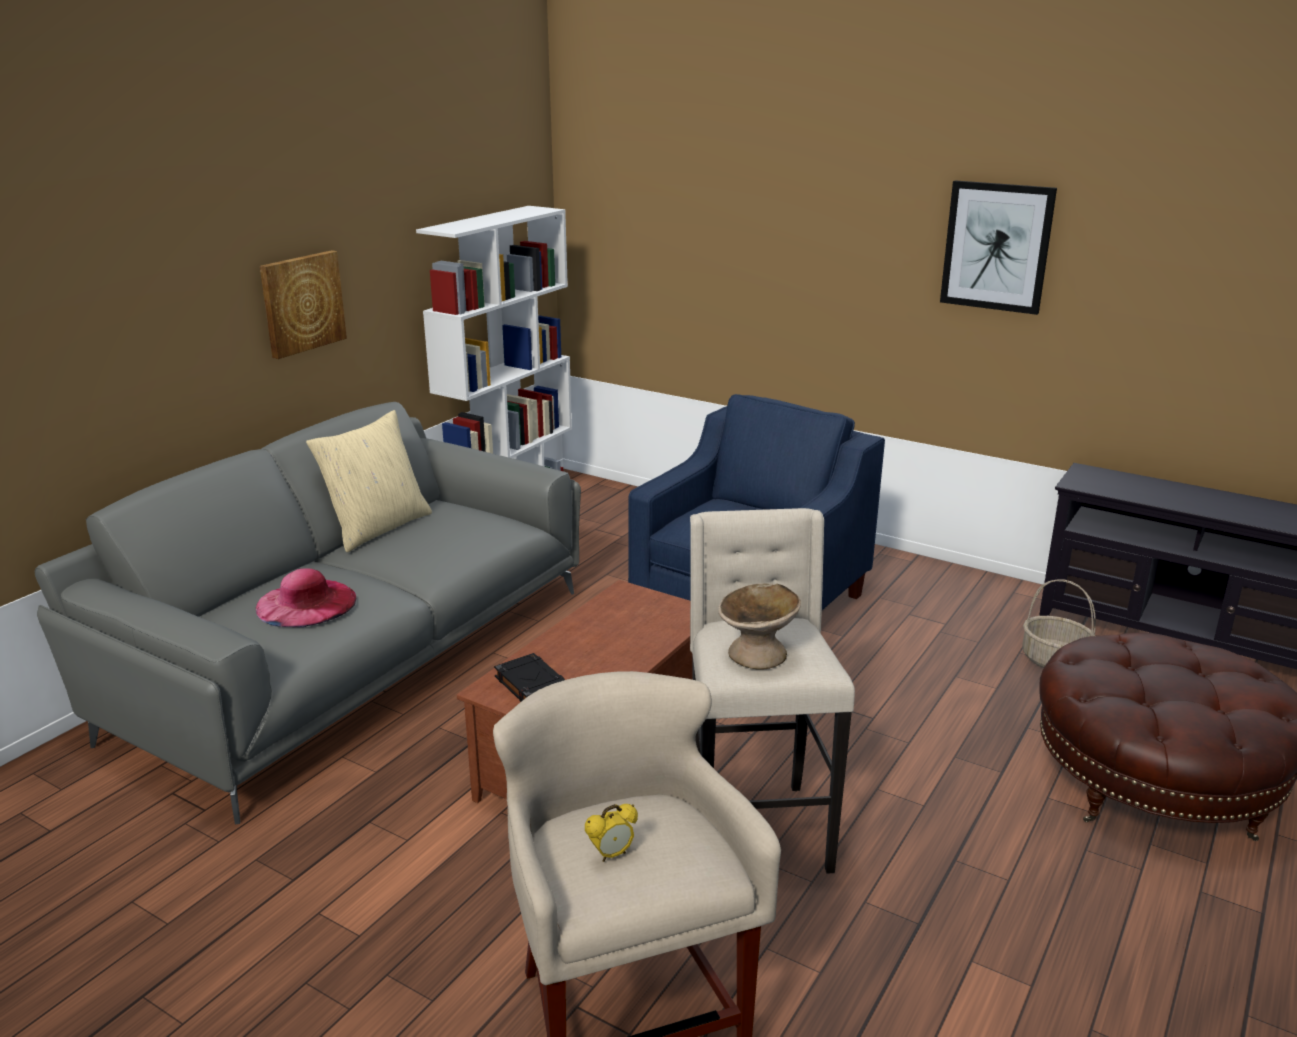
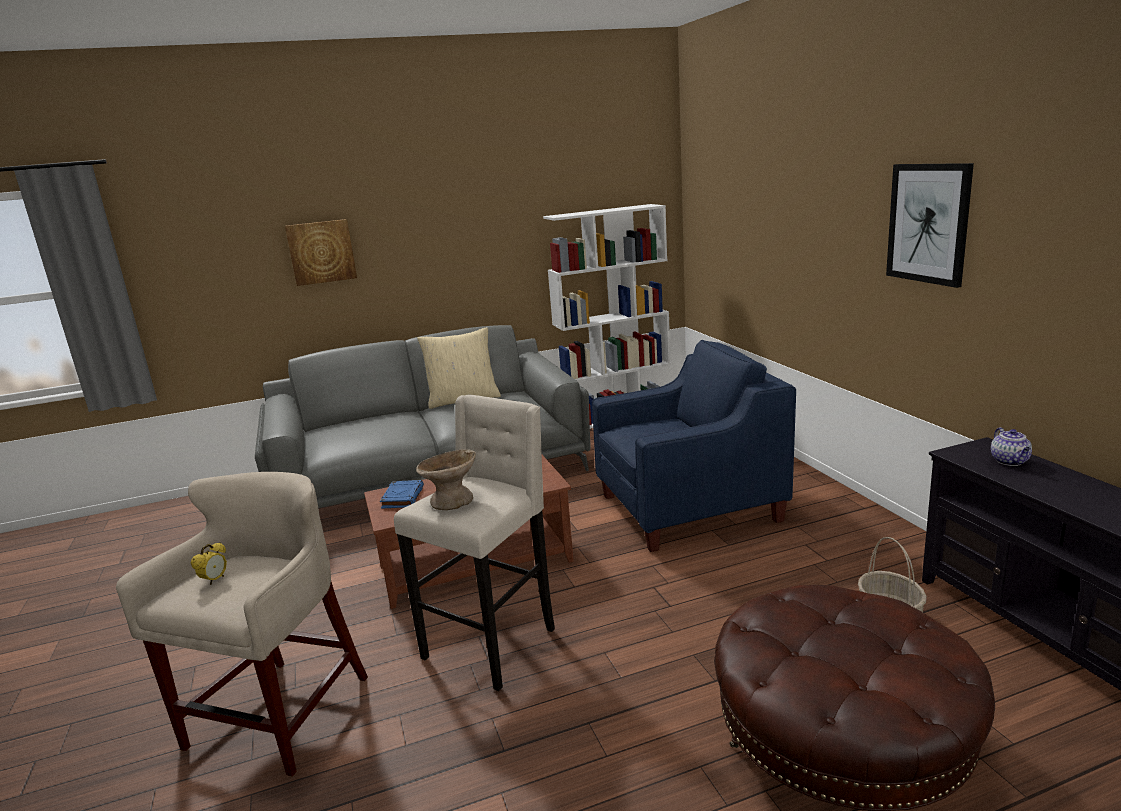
camera: 40 degrees right, 5 degrees down
pink hat [256,568,356,627] -> none
picture [260,250,347,359] -> picture moved to [285,219,357,286]
black book [494,653,565,702] -> blue book [380,480,424,509]
alarm clock [585,804,638,862] -> alarm clock turned 75 degrees counterclockwise [191,542,227,585]
none -> teapot [991,427,1032,466]

